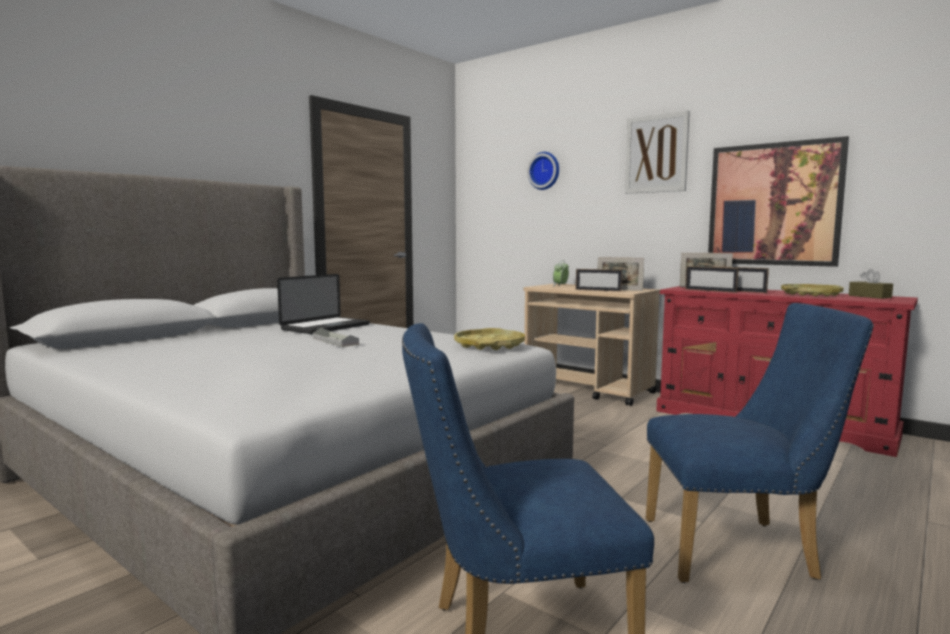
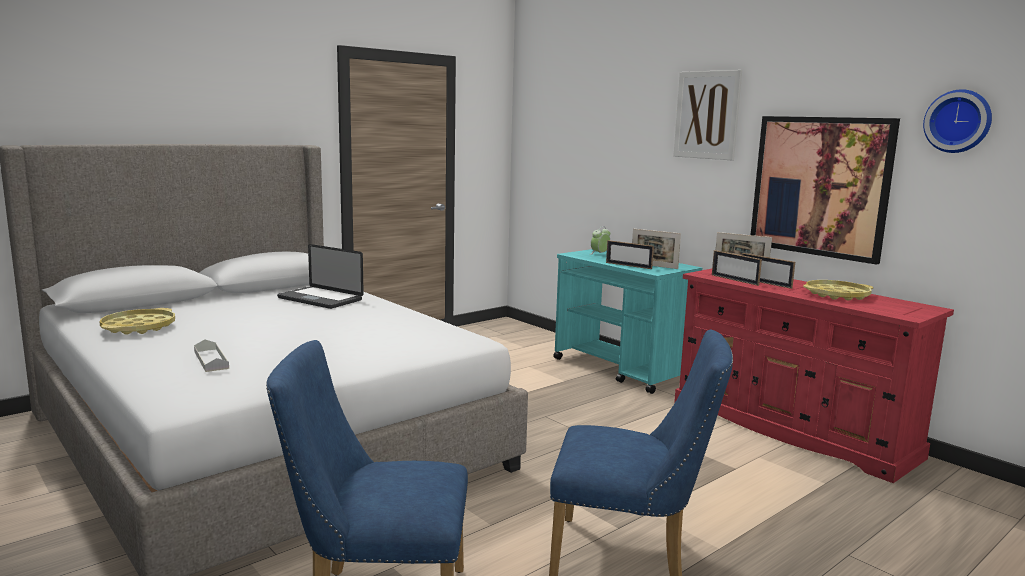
camera: 10 degrees right, 5 degrees up
laptop [277,274,370,334] -> laptop turned 75 degrees clockwise [277,244,364,309]
grey tray [313,328,359,347] -> grey tray moved to [194,339,229,372]
yellow tray [454,328,525,350] -> yellow tray moved to [99,308,175,335]
beige cart [524,284,660,406] -> turquoise cart [553,249,702,394]
wall clock [527,152,559,190] -> wall clock moved to [923,89,992,153]
brown tissue box [849,269,893,299] -> none

